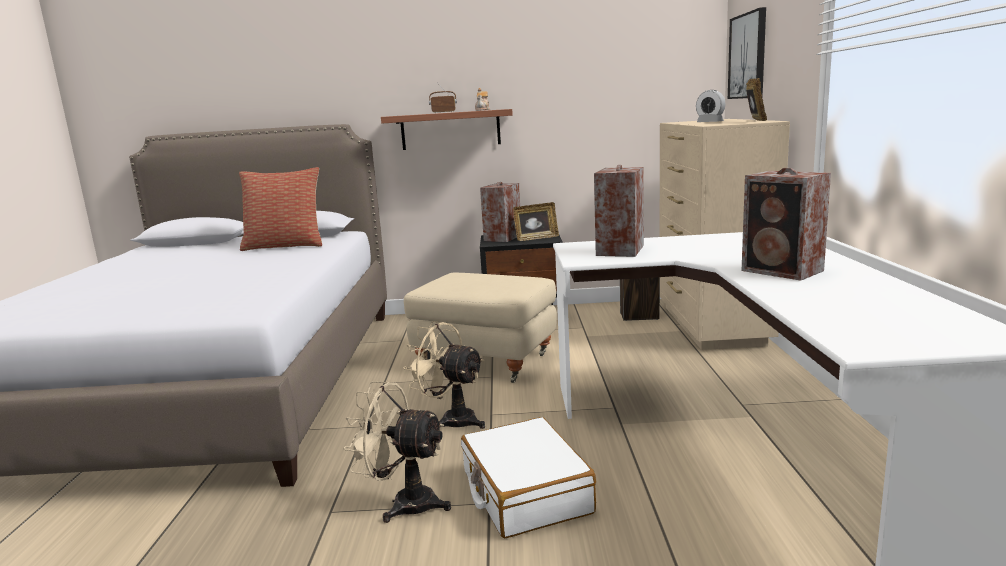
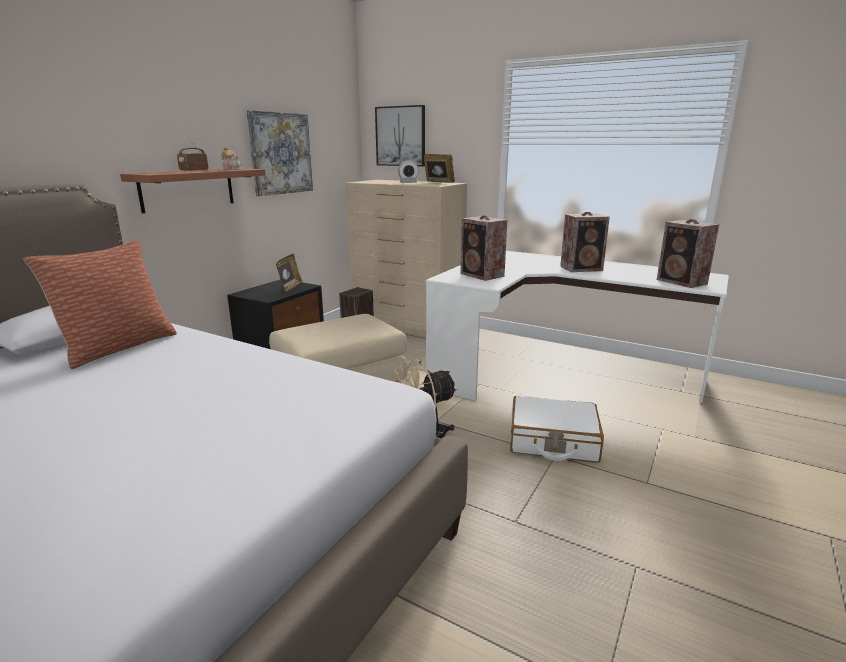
camera: 60 degrees left, 5 degrees up
beige fan [343,381,451,523] -> none
speaker [480,182,520,242] -> speaker moved to [657,219,719,288]
none -> picture [247,110,313,196]

